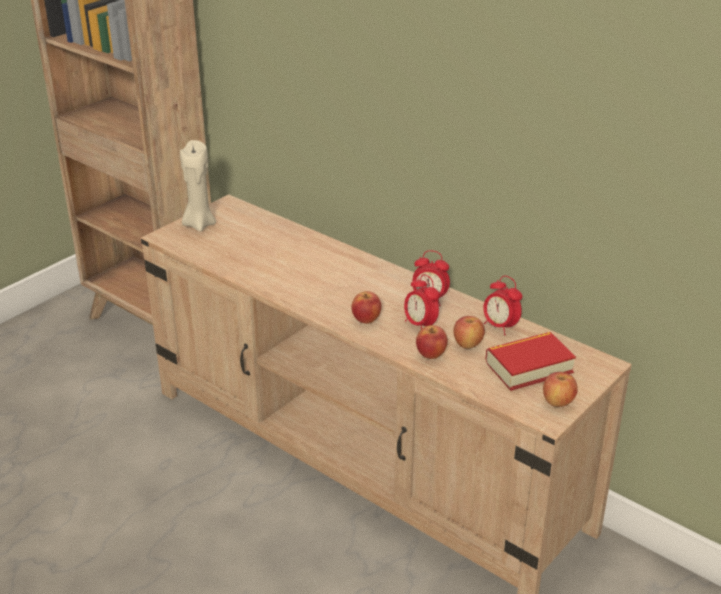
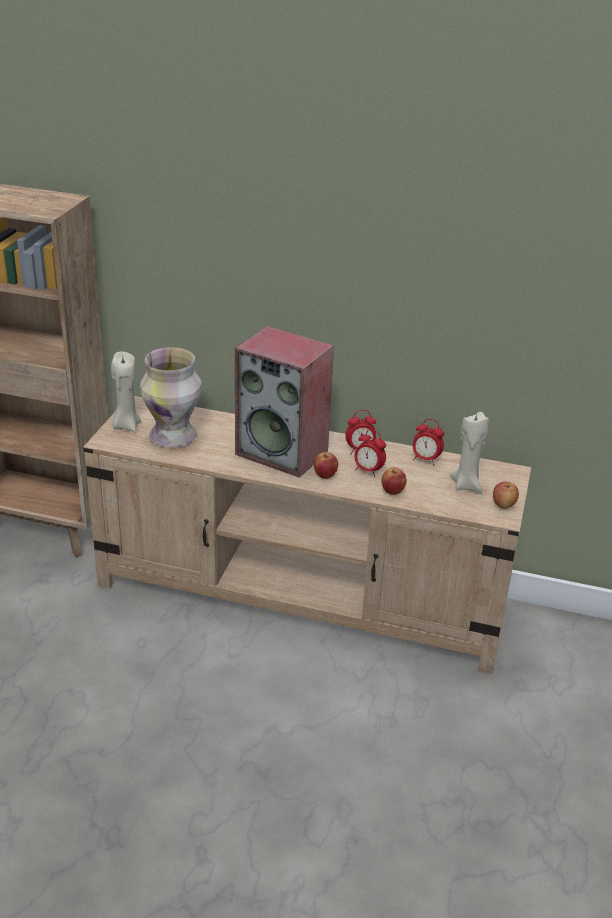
camera: 25 degrees left, 0 degrees up
apple [454,316,485,349] -> none
book [486,332,576,391] -> beige candle [450,412,489,492]
none -> vase [140,347,202,448]
none -> speaker [235,326,334,478]

